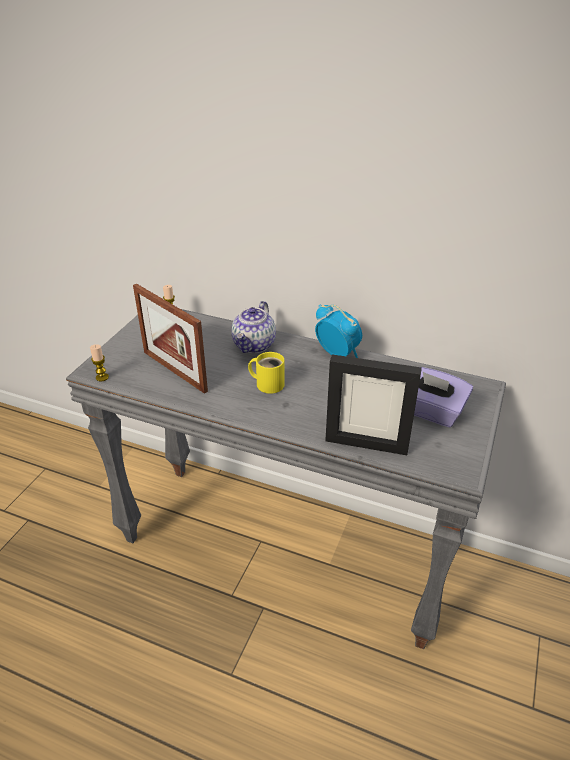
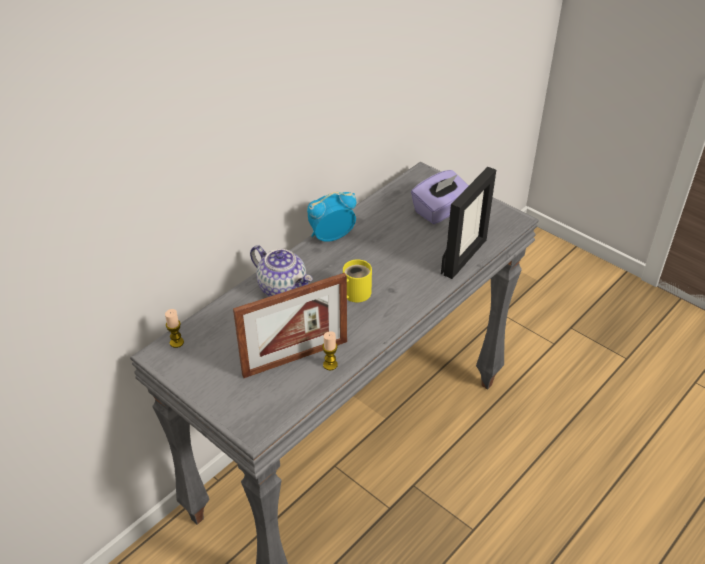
camera: 70 degrees left, 5 degrees up
candle [90,344,109,381] -> candle moved to [322,331,338,370]

